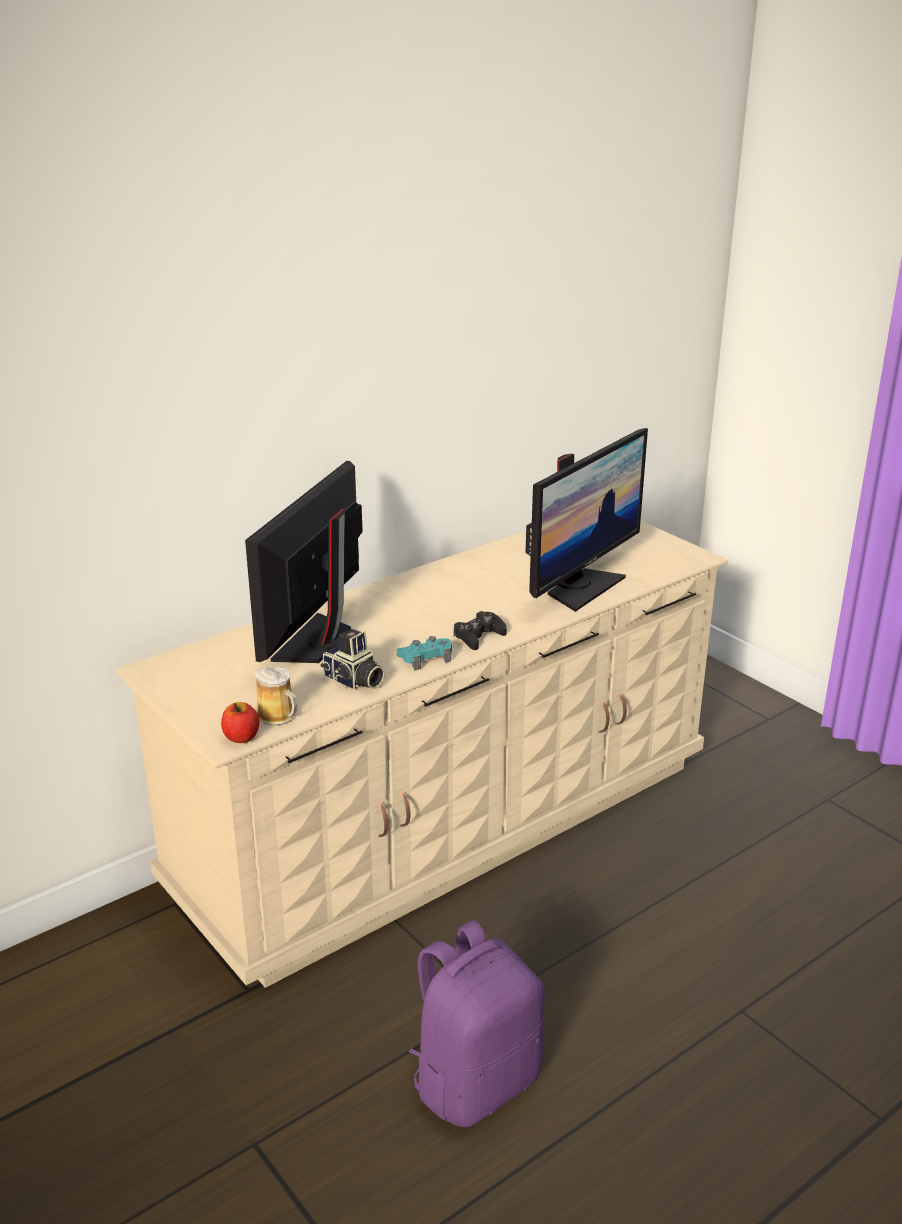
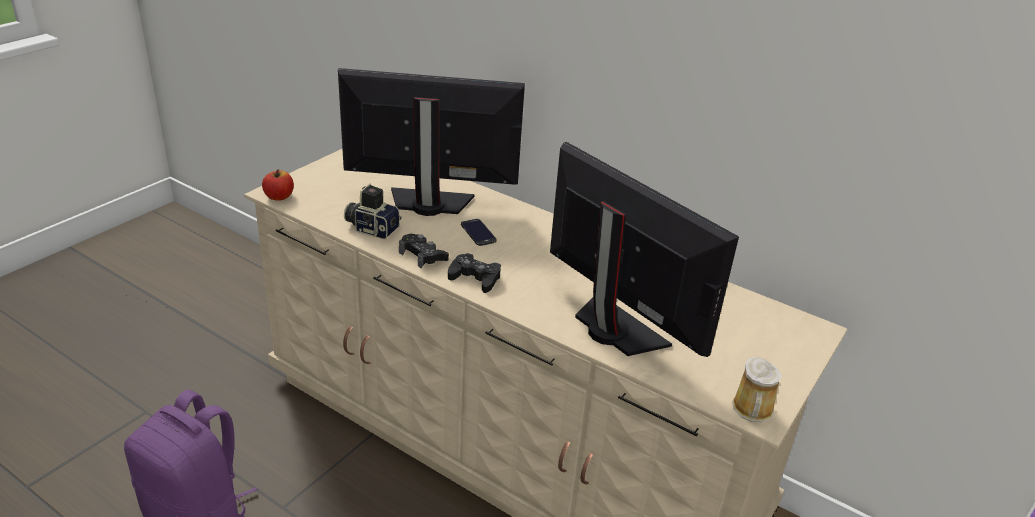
camera: 70 degrees right, 5 degrees up
mug [255,667,297,726] -> mug moved to [732,357,781,422]
camera [321,629,385,690] -> camera turned 90 degrees clockwise [344,184,401,239]
turquoise game controller [397,636,452,670] -> black game controller [399,234,449,269]
monitor [525,428,648,612] -> monitor turned 150 degrees counterclockwise [550,142,739,357]
none -> phone [461,219,497,246]

